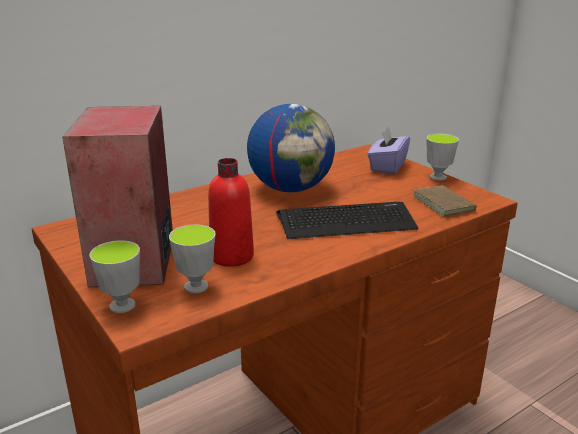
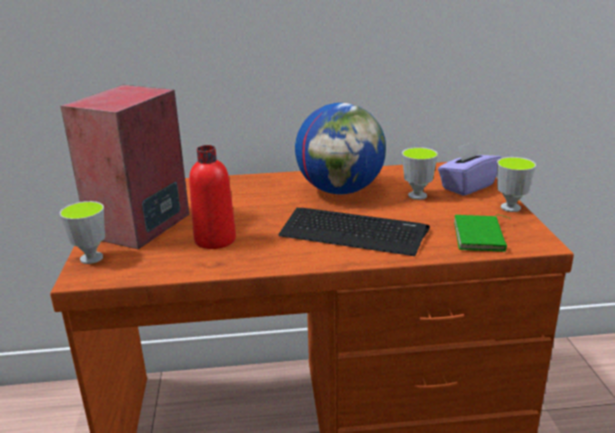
camera: 30 degrees right, 0 degrees up
cup [169,224,216,293] -> cup moved to [402,147,438,200]
brown book [413,183,477,217] -> green book [454,215,511,252]

